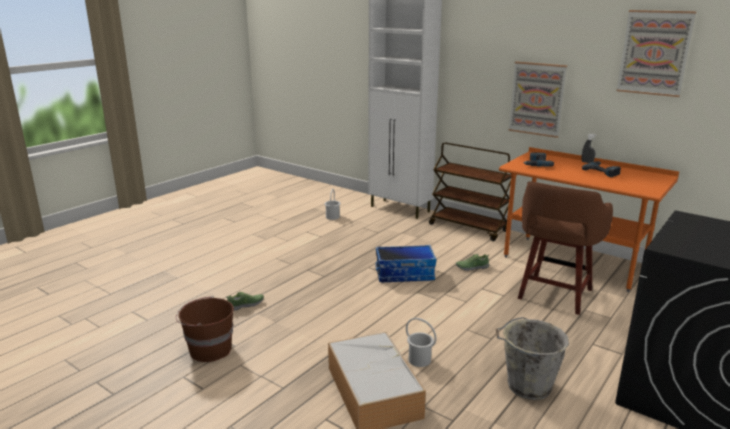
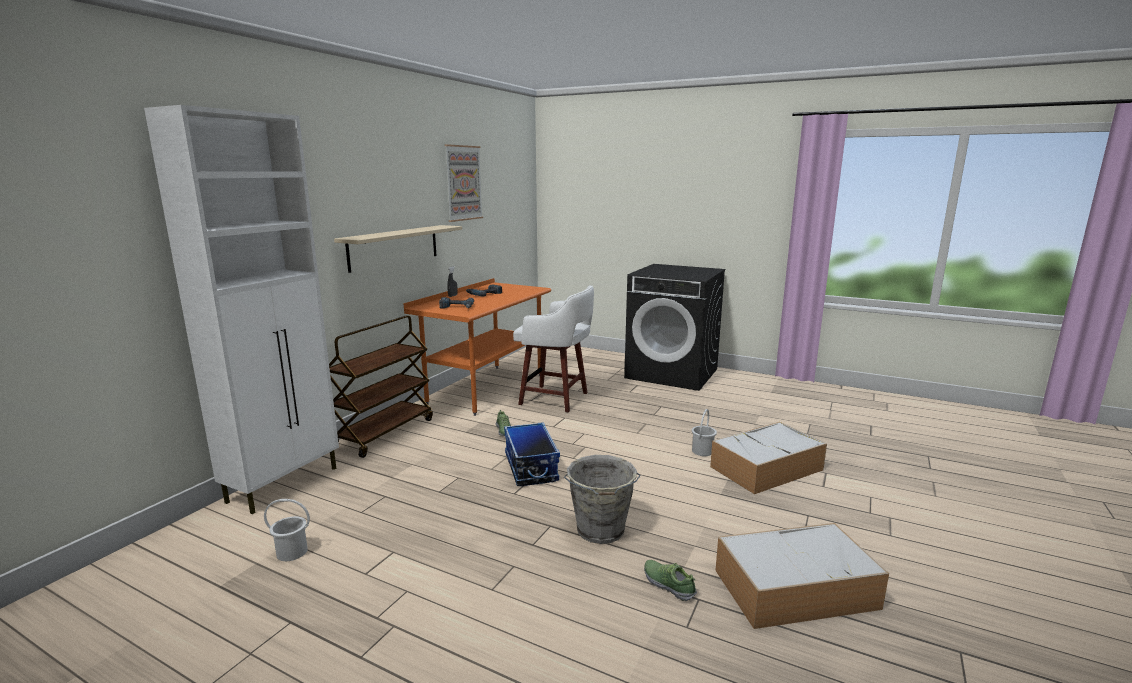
camera: 100 degrees left, 5 degrees down
brown bucket [176,296,234,362] -> storage box [715,523,889,629]
grey bucket [496,317,569,400] -> grey bucket moved to [564,455,641,544]
picture [508,61,567,138] -> beige shelf [334,225,462,273]
brown stool [518,181,613,315] -> white stool [513,285,594,412]

